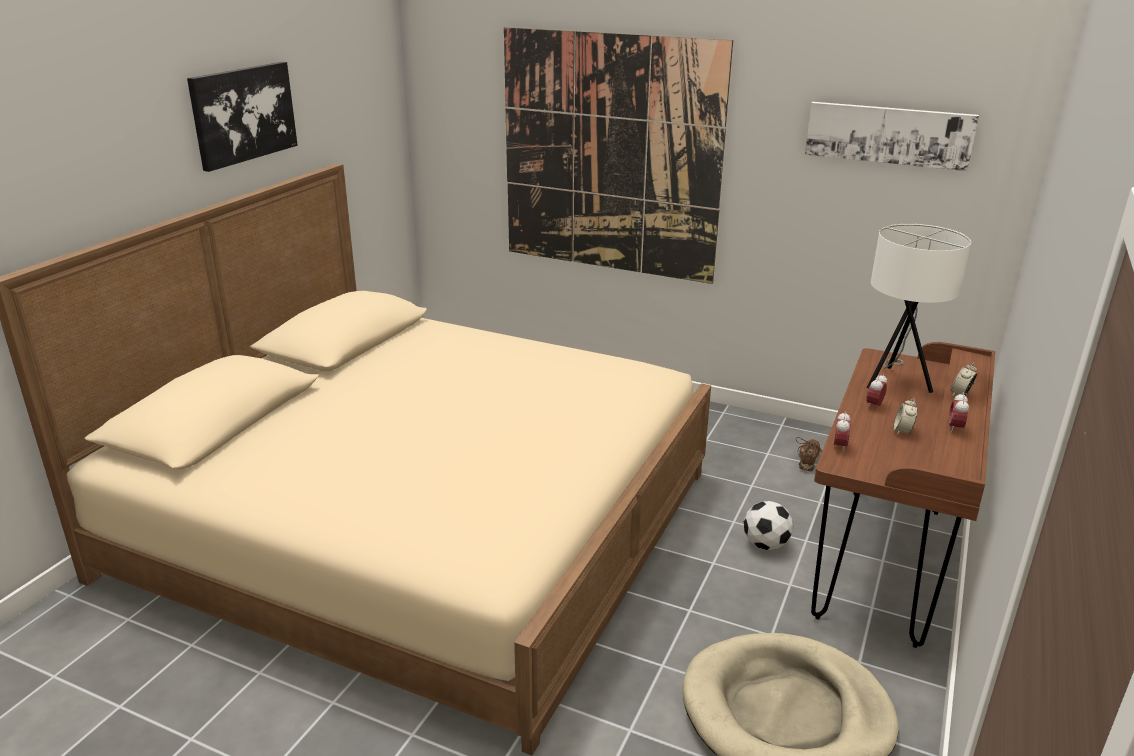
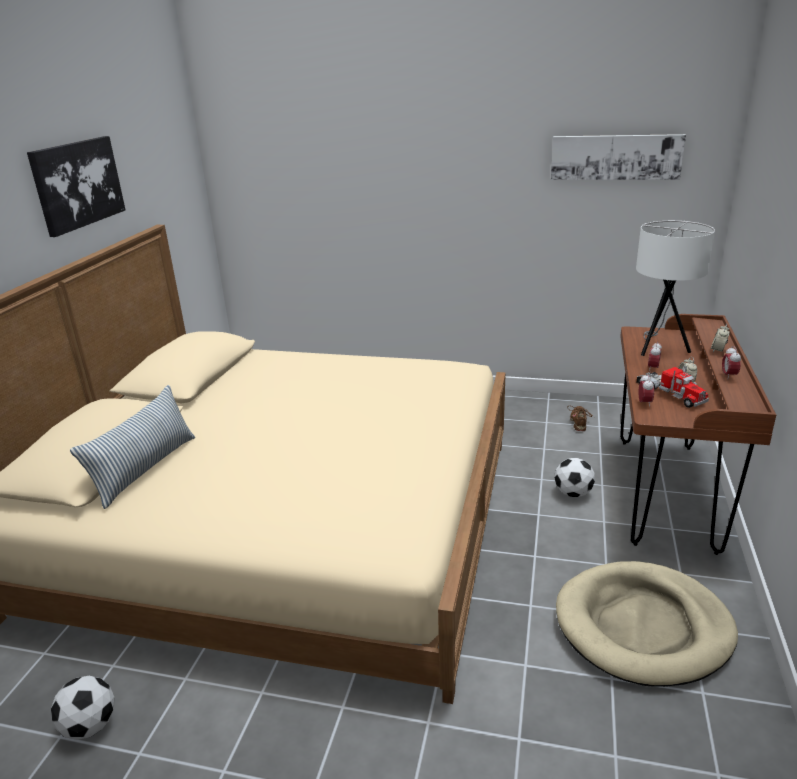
camera: 10 degrees left, 0 degrees up
picture [504,27,733,284] -> none
none -> football [51,675,114,740]
none -> pillow [70,385,195,509]
none -> toy truck [636,366,709,408]

